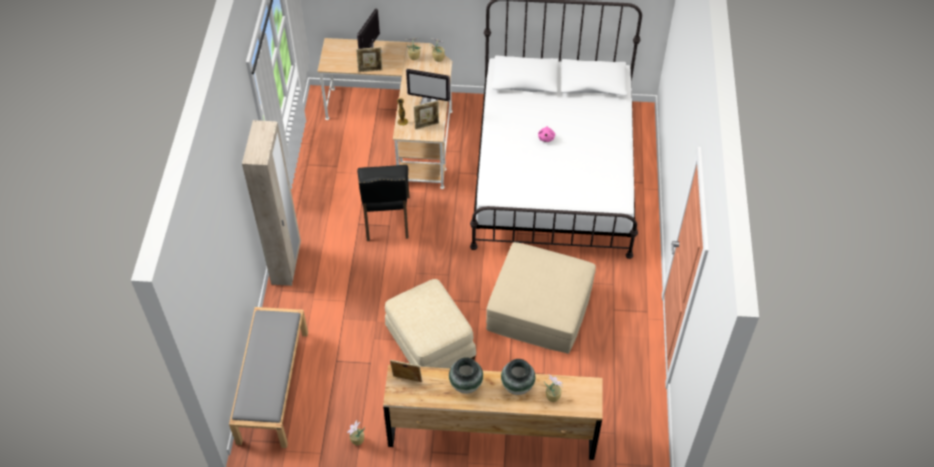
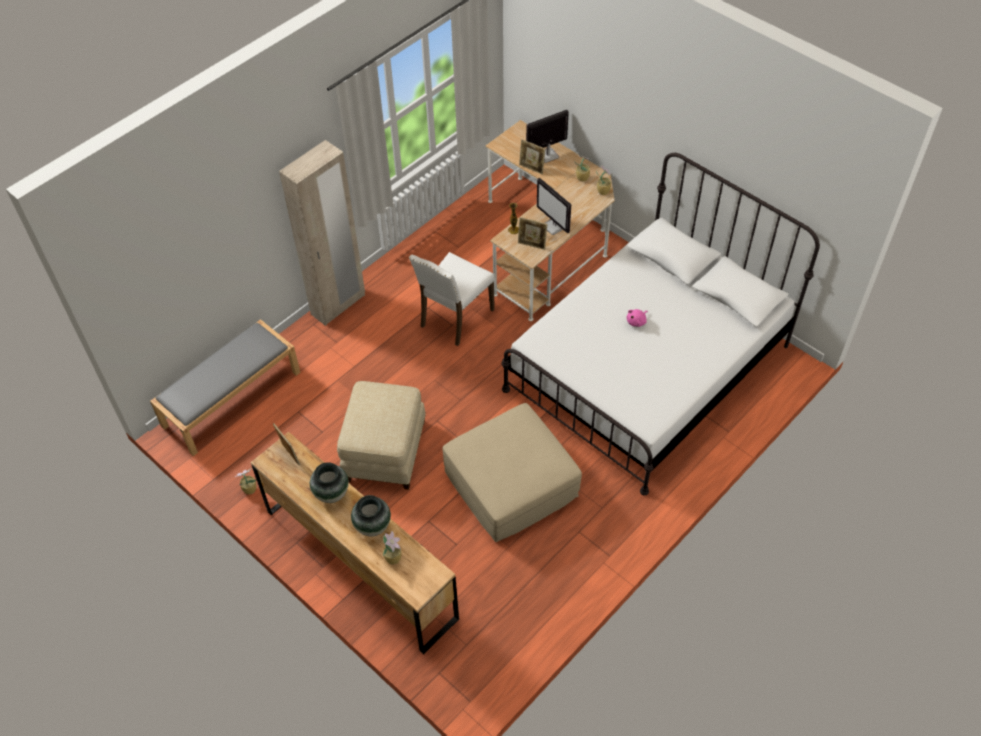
camera: 40 degrees right, 0 degrees up
black chair [357,165,410,241] -> white chair [409,252,495,346]

